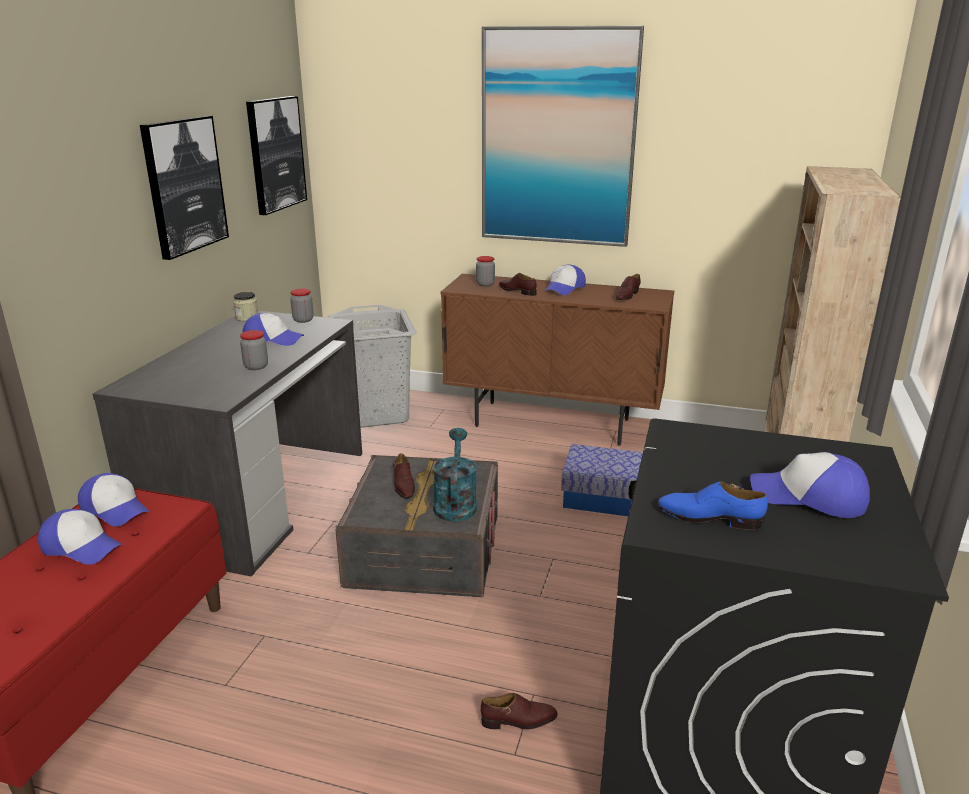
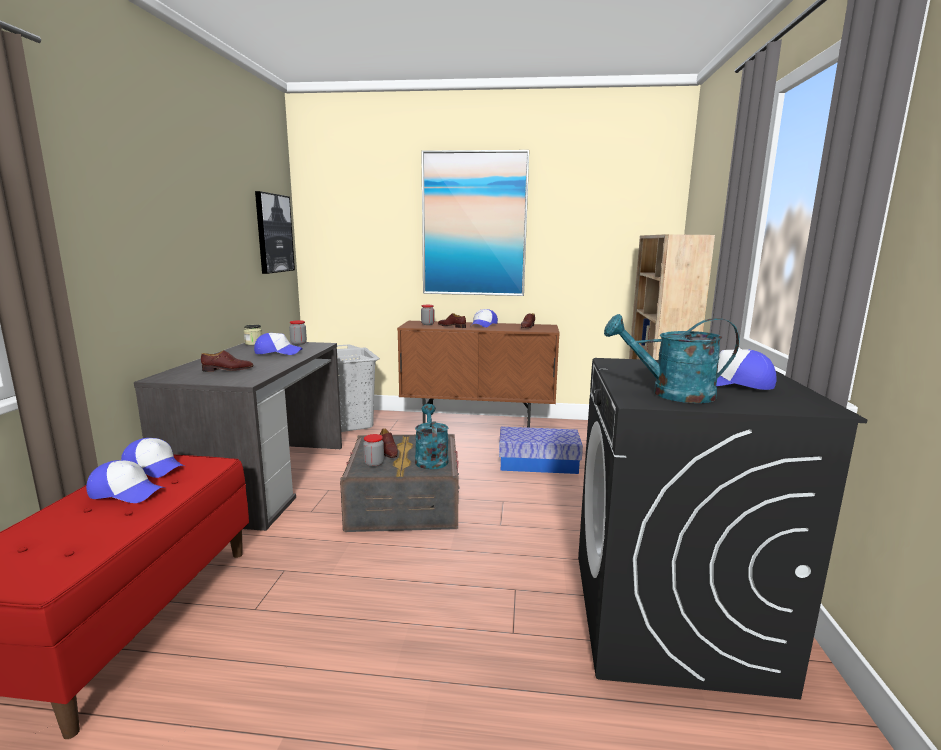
camera: 10 degrees left, 10 degrees down
picture [140,116,229,260] -> none
jar [240,330,268,370] -> jar moved to [363,434,384,467]
brown shoe [481,693,558,730] -> brown shoe moved to [201,350,253,372]
blue shoe [658,481,768,530] -> turquoise watering can [604,314,740,403]

